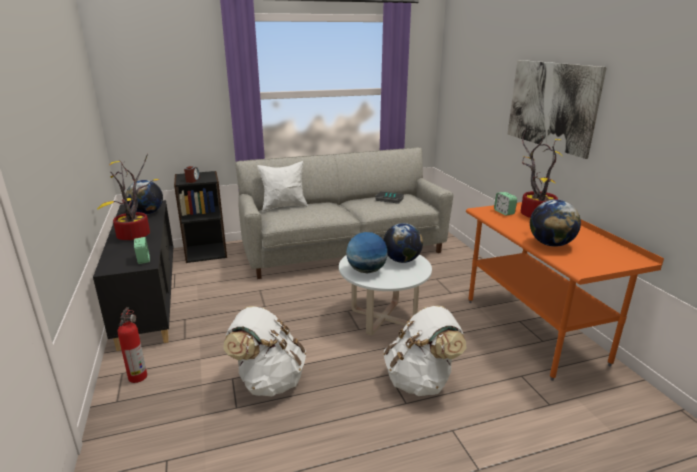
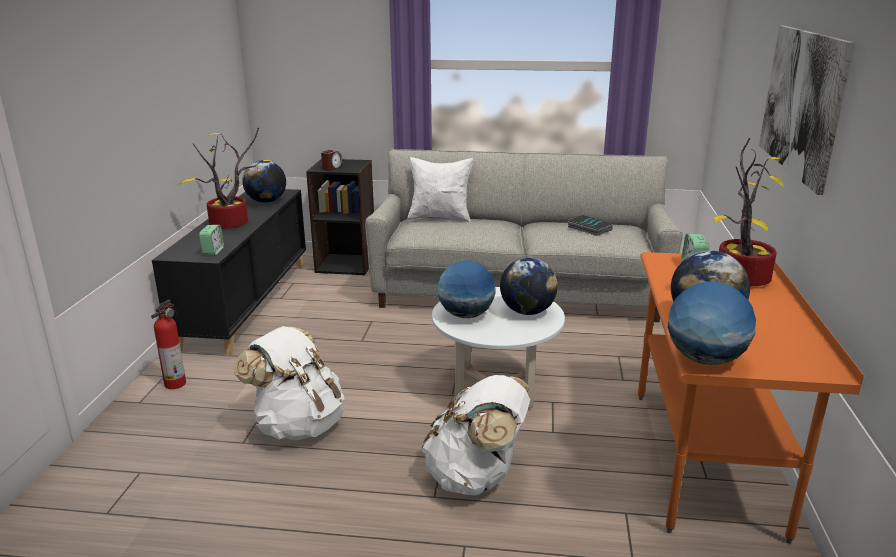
camera: 25 degrees right, 0 degrees up
none -> globe [668,282,756,365]

